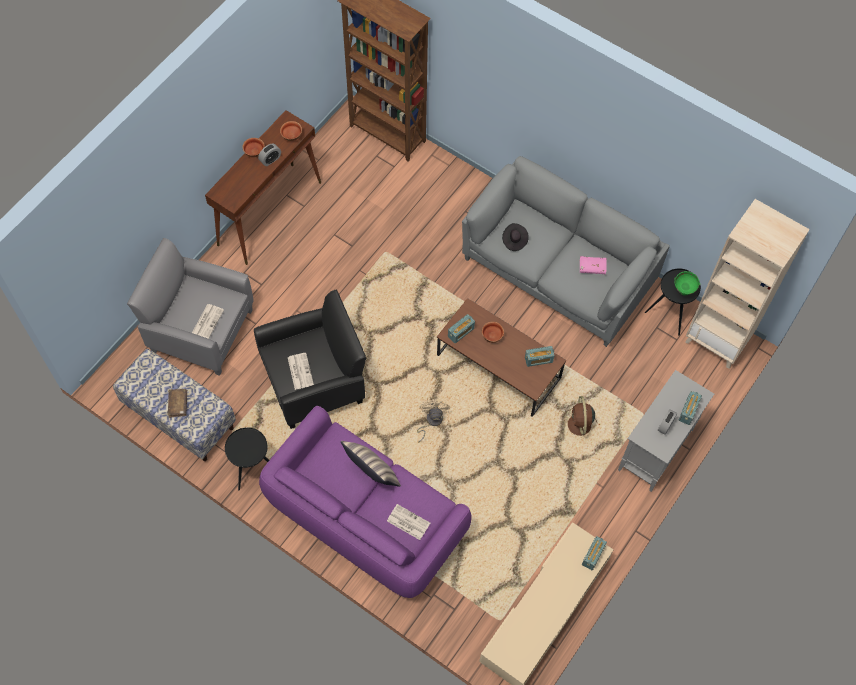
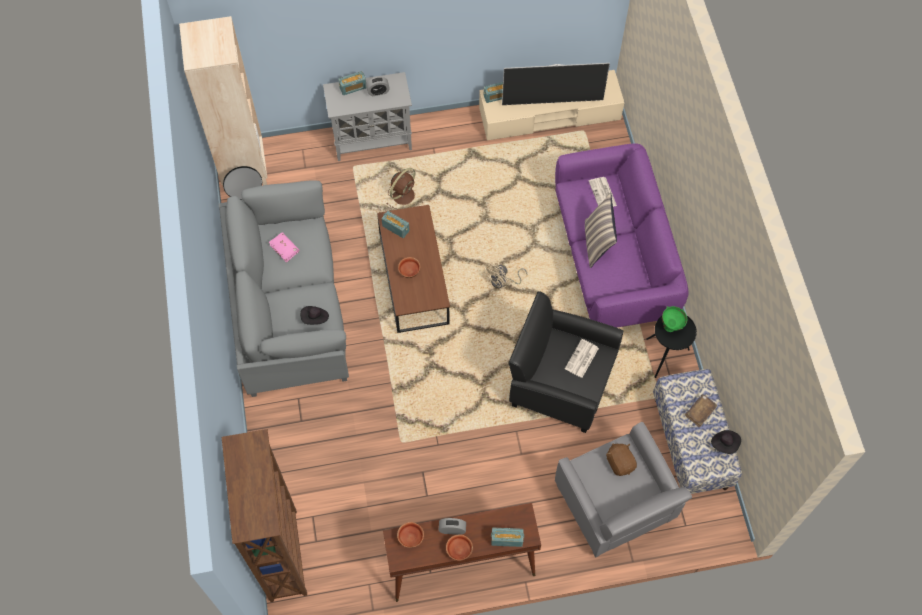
camera: 135 degrees left, 0 degrees up
newspaper [192,304,224,339] -> brown plush toy [606,443,637,476]
radio [448,314,475,344] -> radio moved to [491,528,524,547]
green bowl [674,271,700,296] -> green bowl moved to [662,306,687,332]
none -> television [502,63,610,105]
none -> black hat [711,430,741,454]

